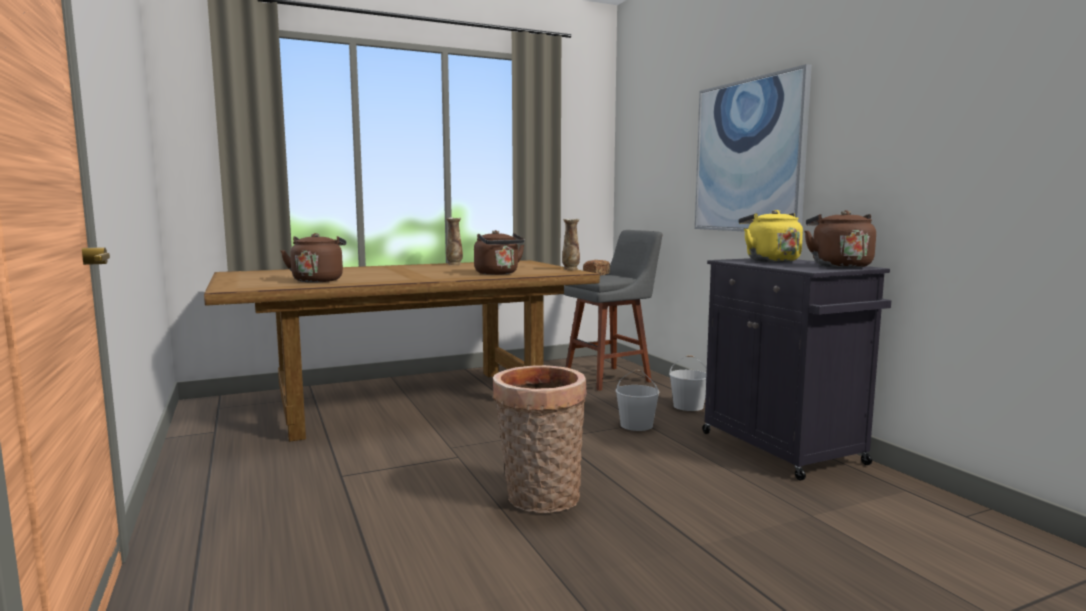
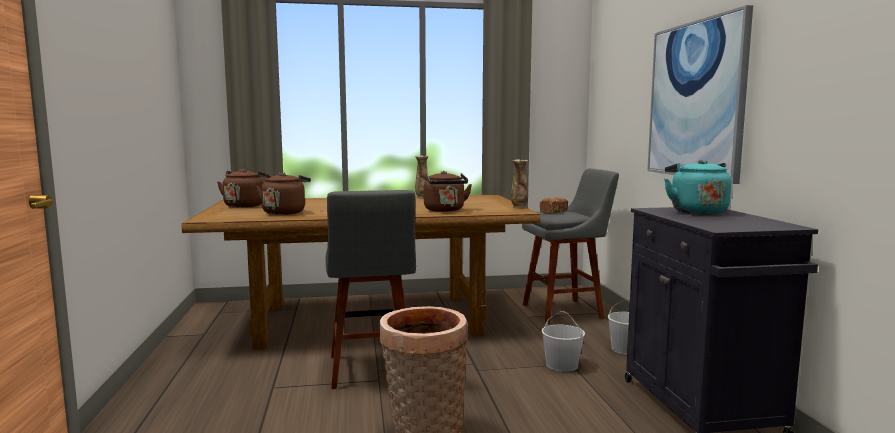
camera: 15 degrees right, 0 degrees up
yellow kettle [738,210,803,262] -> turquoise kettle [664,159,731,215]
brown kettle [804,210,876,268] -> brown kettle moved to [217,169,269,208]
none -> grey stool [326,190,416,389]

